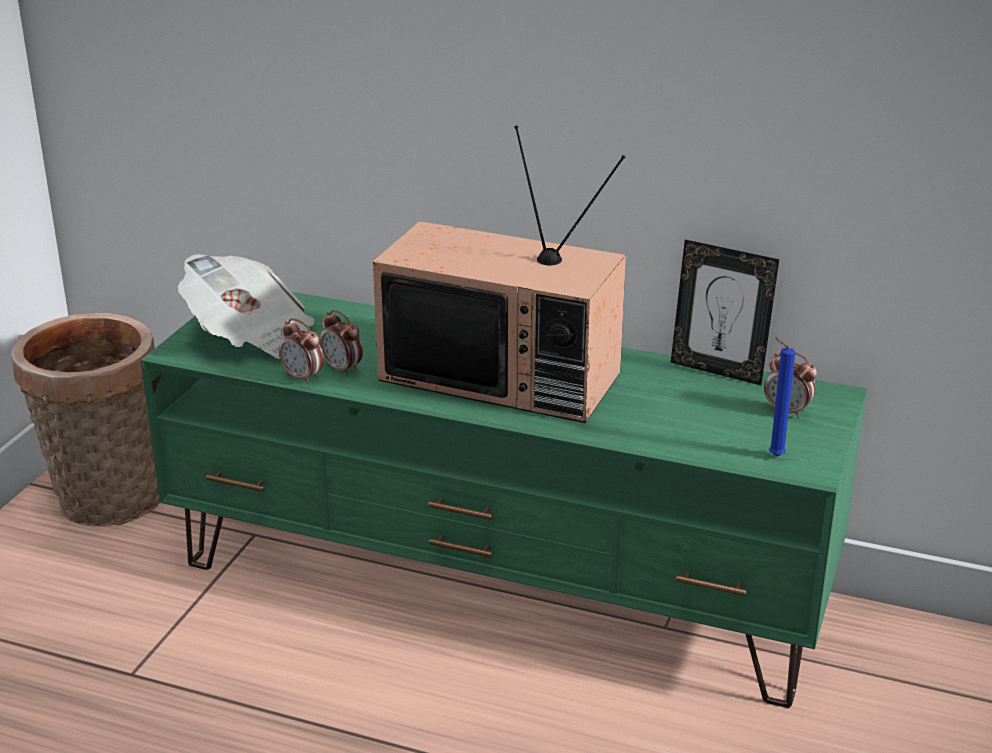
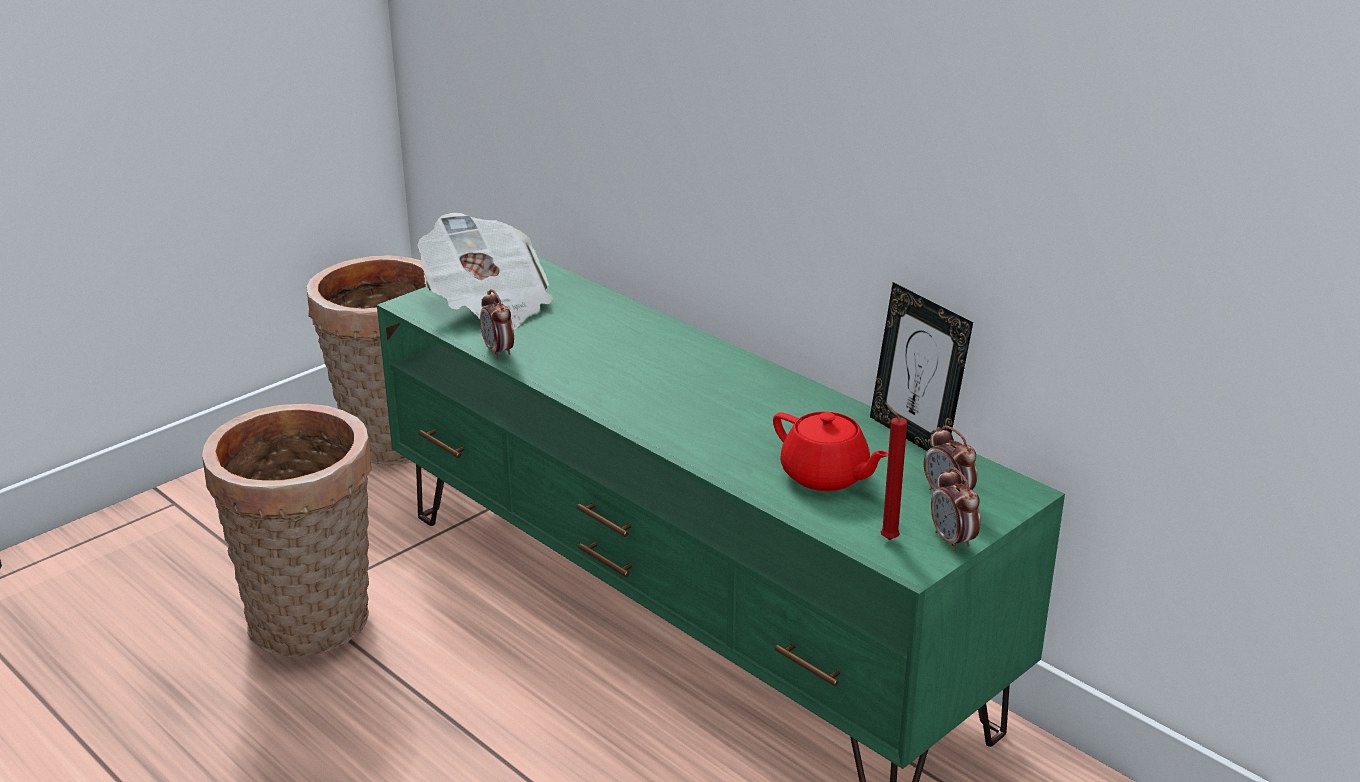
camera: 25 degrees right, 0 degrees up
alarm clock [320,310,363,376] -> alarm clock moved to [931,467,981,552]
television [373,125,626,423] -> none
blue candle [769,337,795,457] -> red candle [881,403,907,540]
none -> basket [202,403,372,657]
none -> red teapot [773,412,888,491]

